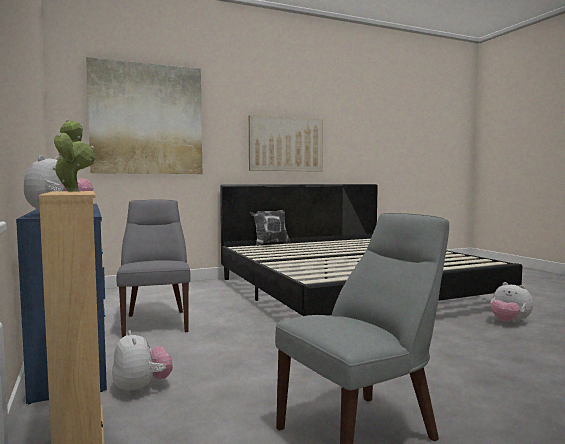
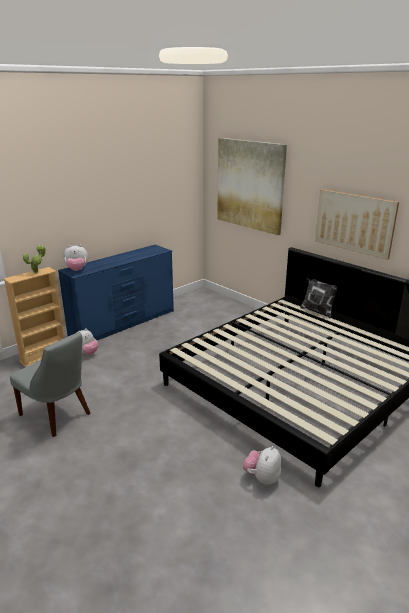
camera: 70 degrees right, 20 degrees up
grey chair [117,200,191,338] -> none

